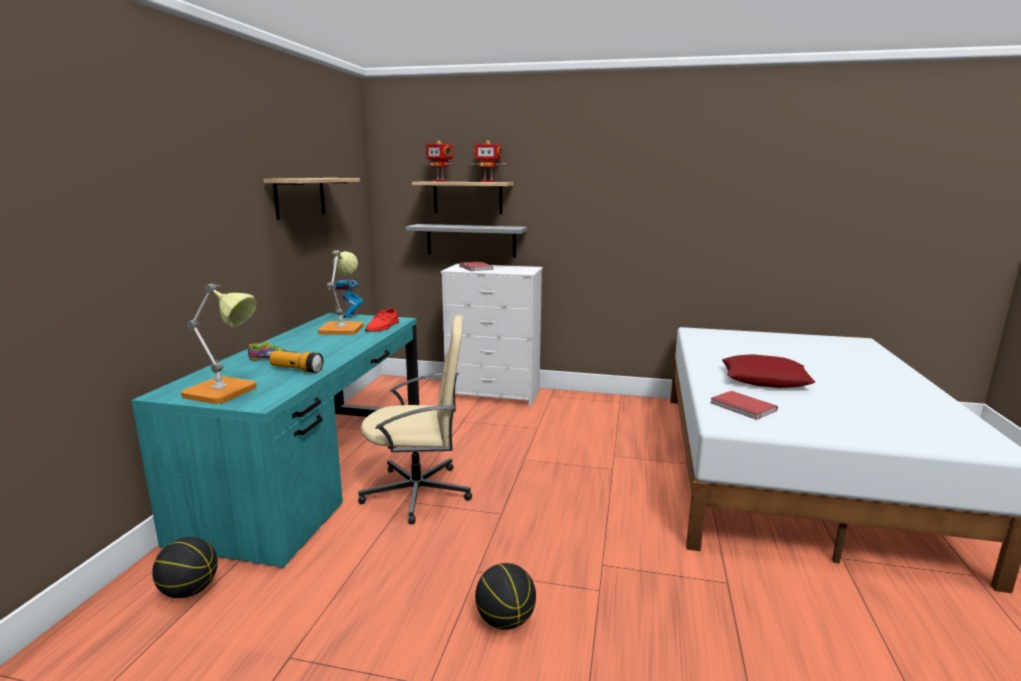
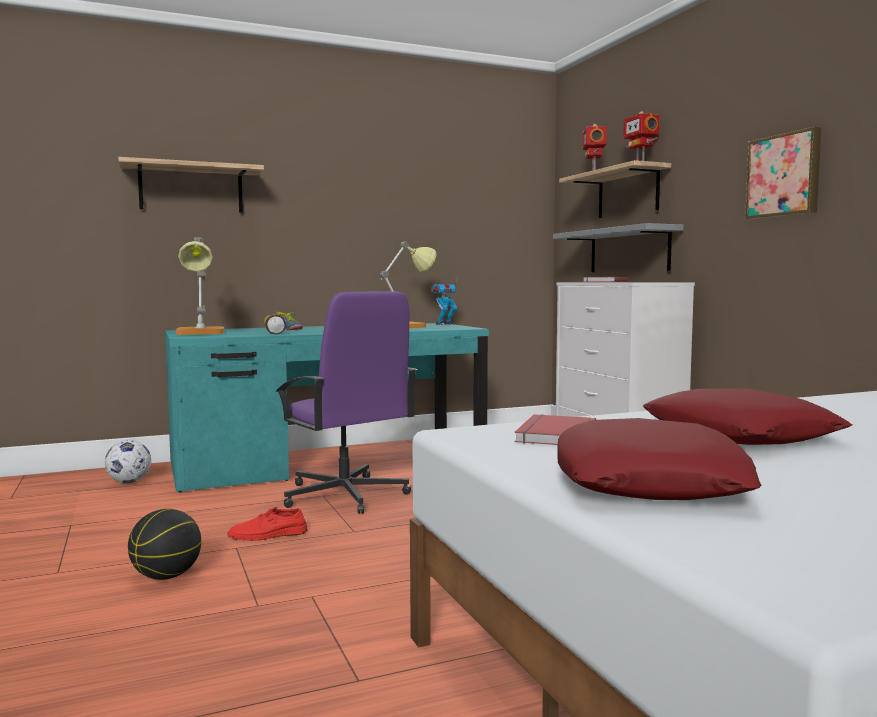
camera: 55 degrees right, 10 degrees down
basketball [152,537,218,598] -> football [105,440,151,483]
shelf [263,178,360,220] -> shelf moved to [118,157,264,213]
beige office chair [358,315,472,524] -> purple office chair [276,291,417,514]
red shoe [365,308,399,332] -> red shoe moved to [227,507,308,541]
none -> red pillow [557,418,761,500]
none -> picture [745,127,821,219]

